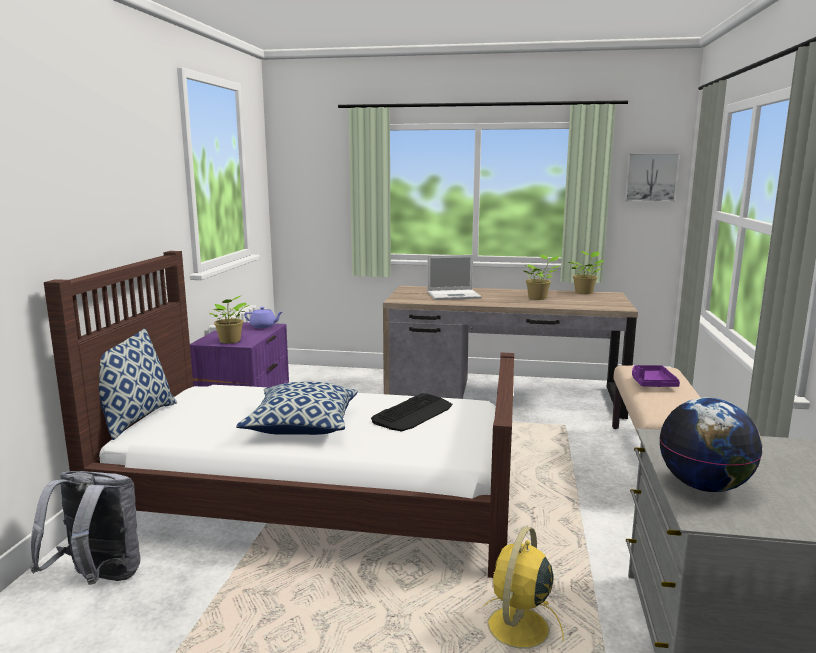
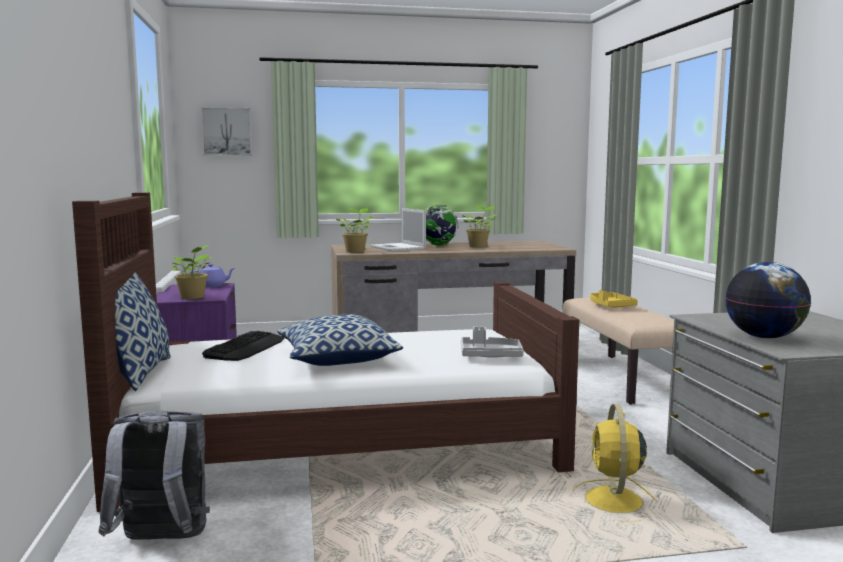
camera: 20 degrees left, 5 degrees down
keyboard [371,393,452,431] -> keyboard moved to [202,331,284,361]
laptop [427,255,482,300] -> laptop turned 90 degrees clockwise [370,208,426,252]
potted plant [568,251,604,294] -> potted plant moved to [336,208,373,253]
picture [625,153,680,202] -> picture moved to [201,107,252,156]
purple tray [632,365,680,387] -> yellow tray [590,290,638,308]
none -> globe [426,205,459,245]
none -> grey tray [461,327,524,357]

